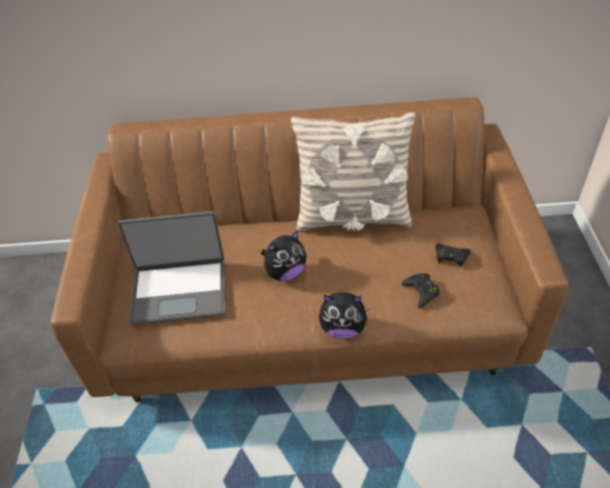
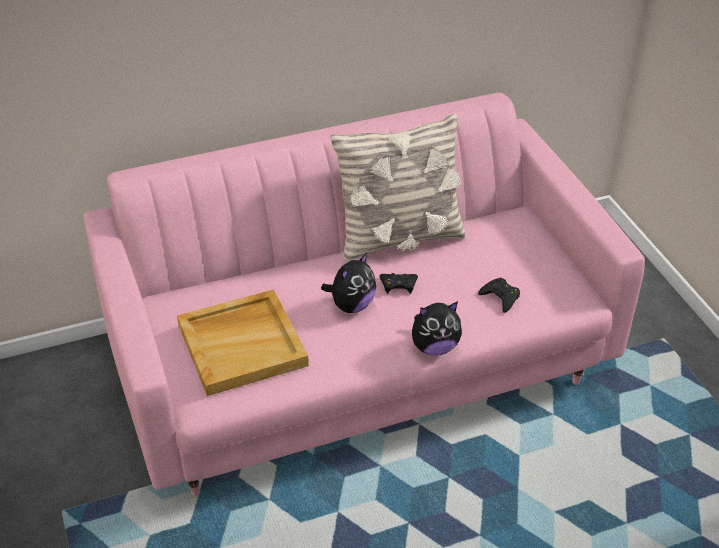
camera: 20 degrees left, 5 degrees down
brown sofa [50,97,569,402] -> pink sofa [83,93,645,496]
laptop [118,211,226,325] -> beige tray [177,289,309,396]
black game controller [435,243,471,267] -> black game controller moved to [380,273,418,294]

